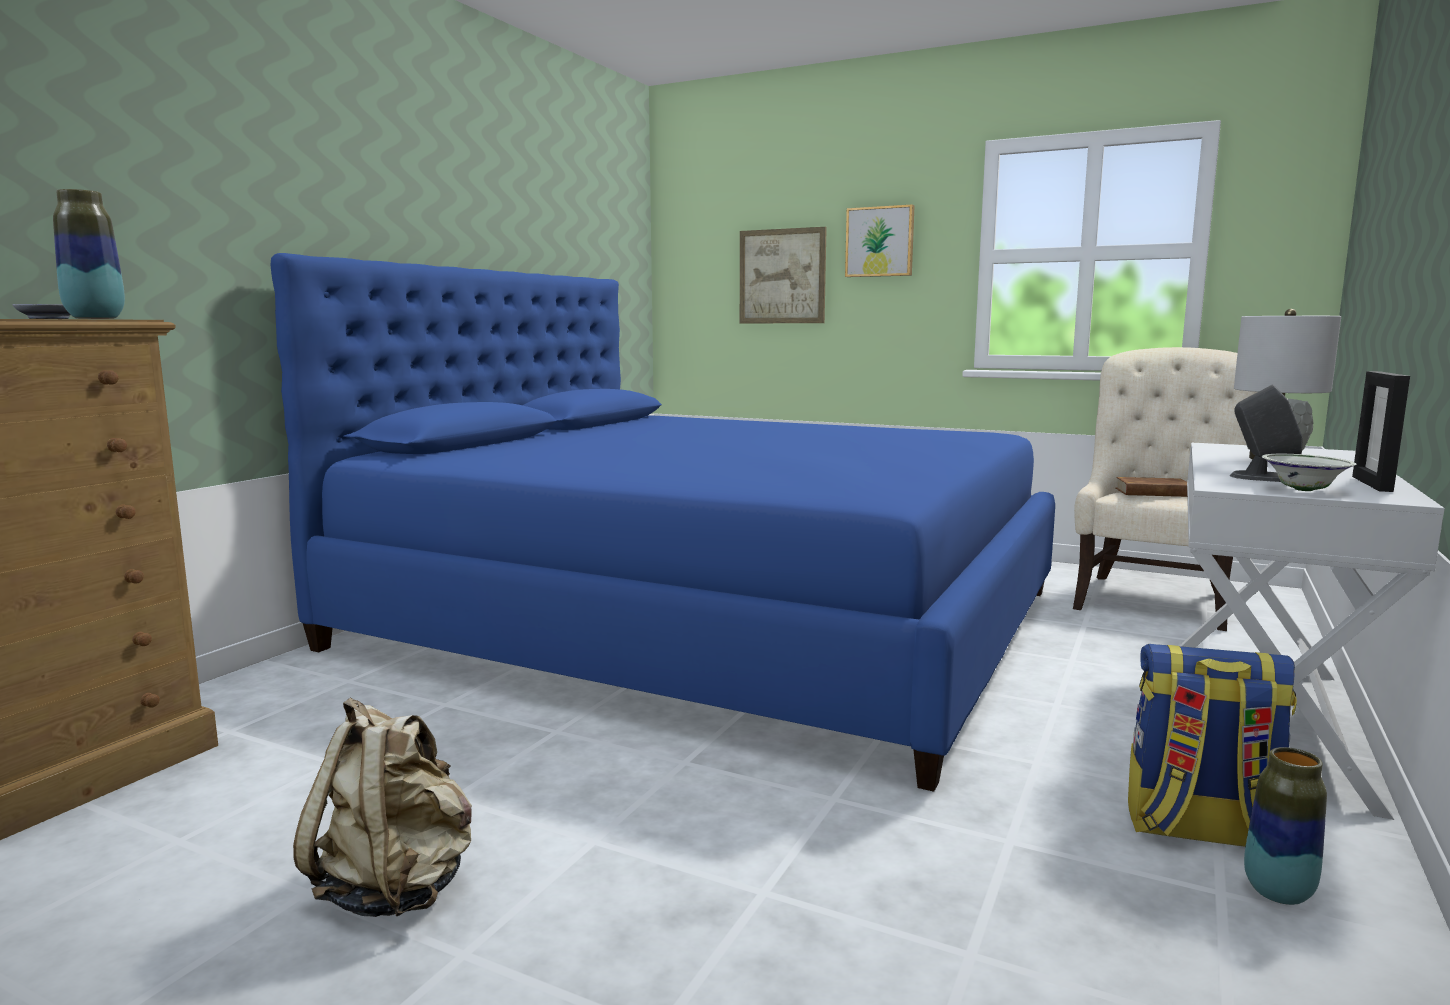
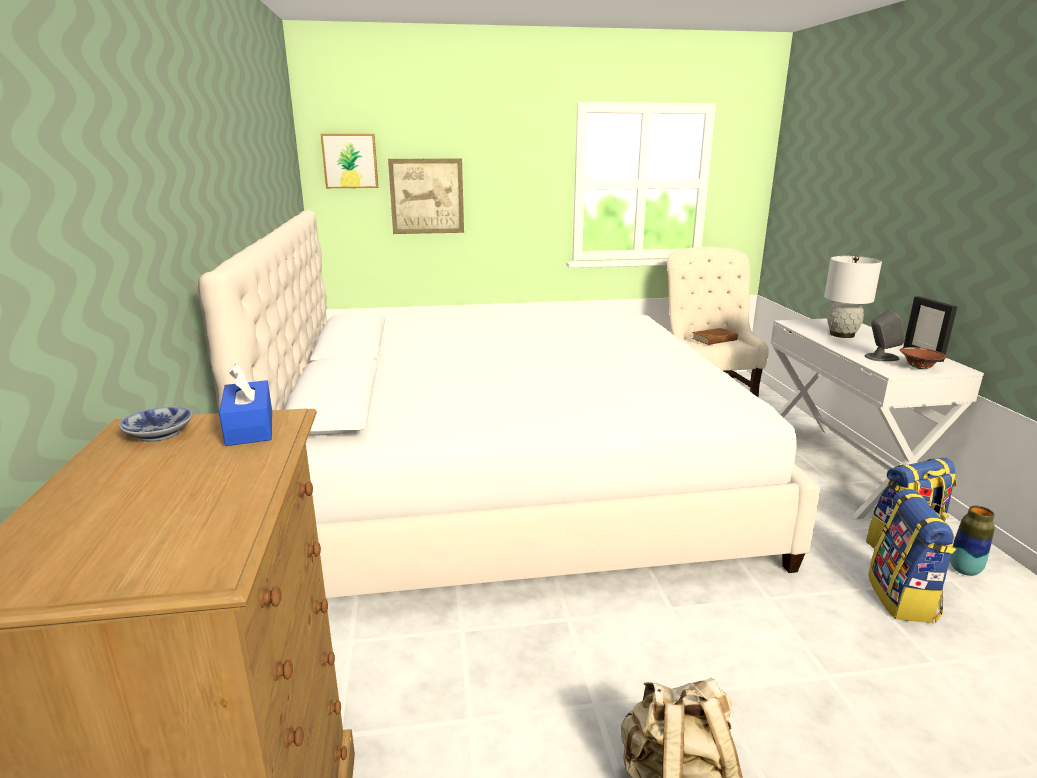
camera: 35 degrees left, 10 degrees up
vase [53,189,125,319] -> blue tissue box [219,363,272,446]
blue bed [270,253,1055,792] -> white bed [197,210,820,598]
picture [845,205,915,277] -> picture moved to [321,134,378,188]
white bowl [1262,454,1356,491] -> brown bowl [900,347,947,369]
none -> backpack [868,489,956,623]

